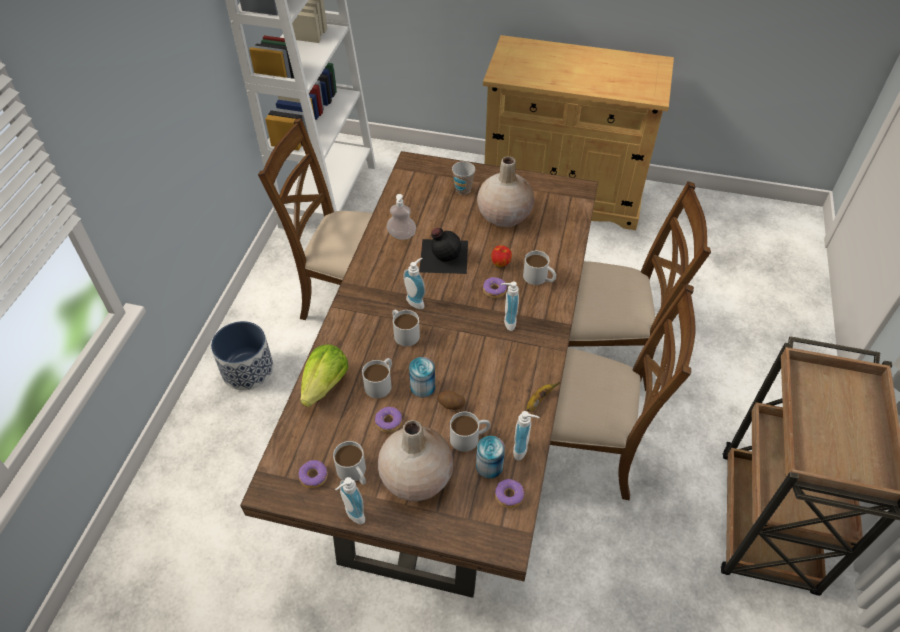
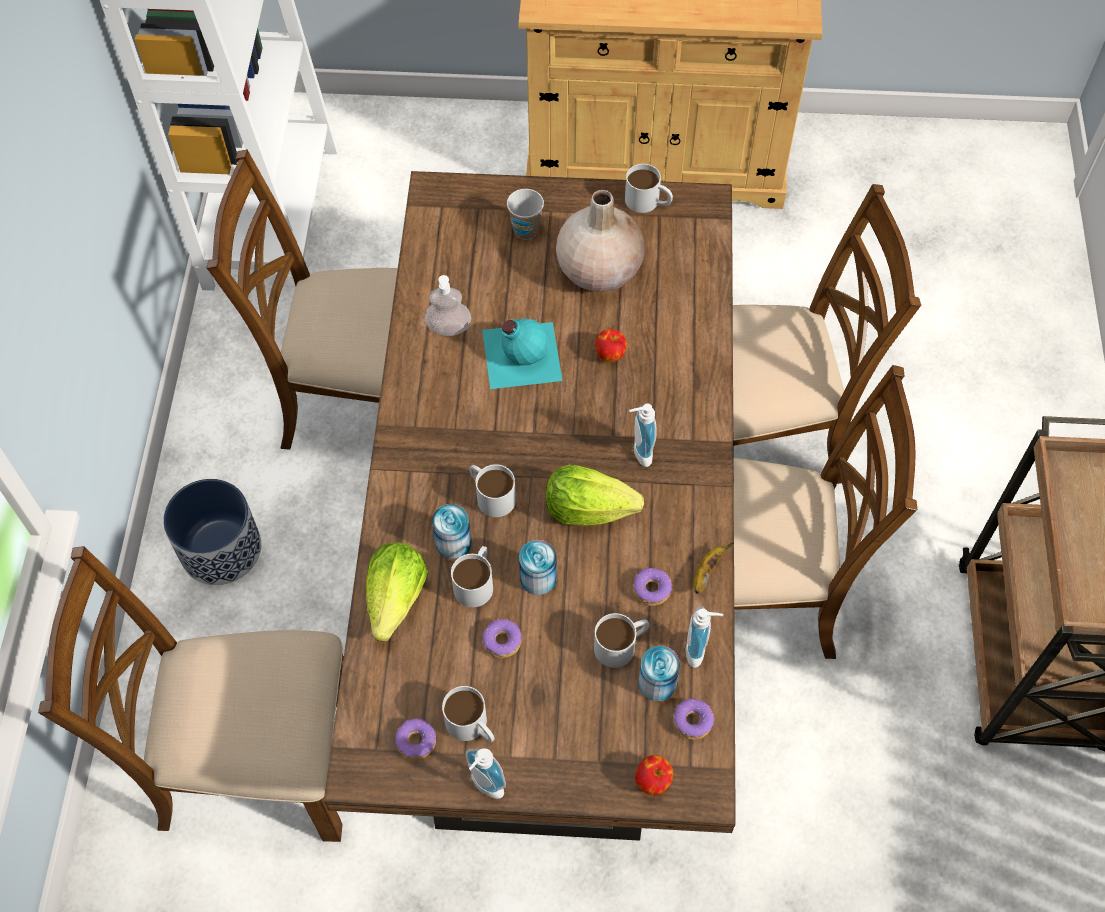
camera: 10 degrees left, 10 degrees up
beige vase [378,420,453,501] -> none
soap dispenser [403,258,425,309] -> none
black bottle [419,228,468,274] -> turquoise bottle [482,318,562,389]
potato [438,391,465,410] -> none
donut [483,277,507,298] -> donut moved to [633,568,672,606]
white mug [523,251,556,285] -> white mug moved to [625,164,673,213]
none -> brown chair [38,546,344,842]
none -> can [432,504,472,559]
none -> lettuce [546,464,644,526]
none -> apple [635,755,673,795]

